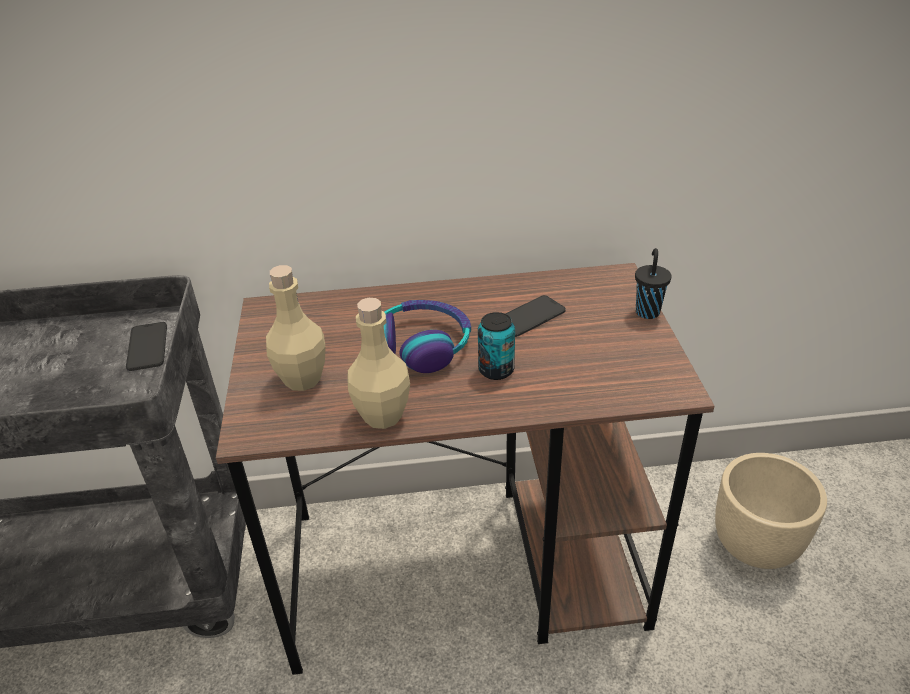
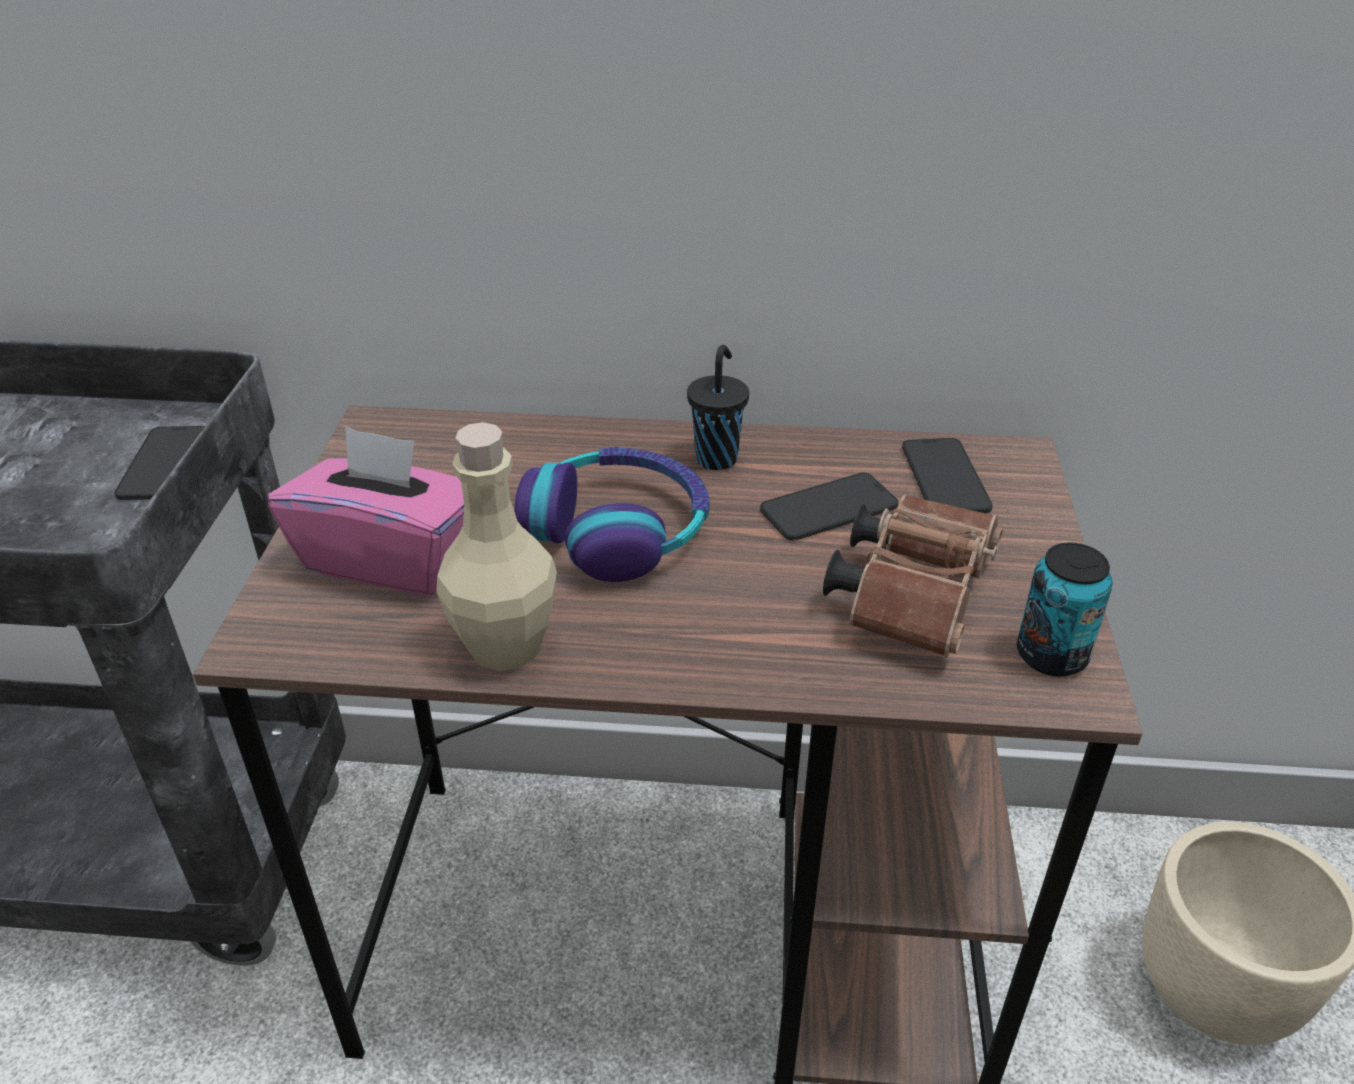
camera: 10 degrees right, 0 degrees up
beige bottle [266,265,326,391] -> pink tissue box [268,426,464,596]
can [478,312,515,380] -> can moved to [1017,542,1113,677]
black cup [635,248,671,319] -> black cup moved to [687,345,749,470]
none -> brown binoculars [823,494,1003,657]
none -> phone [902,438,993,514]

